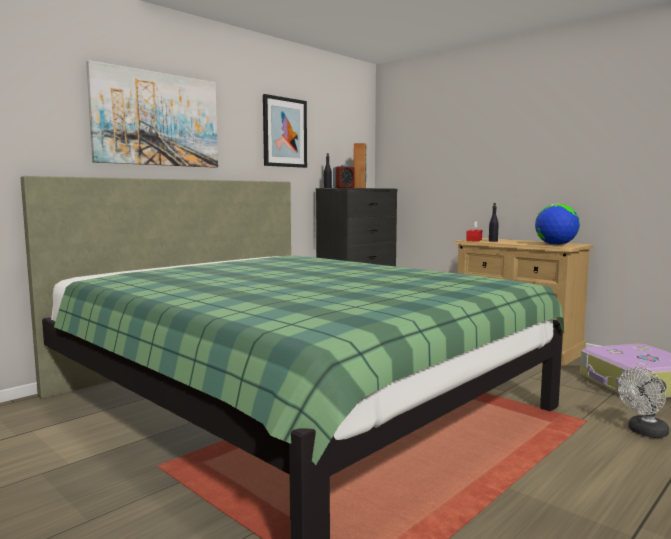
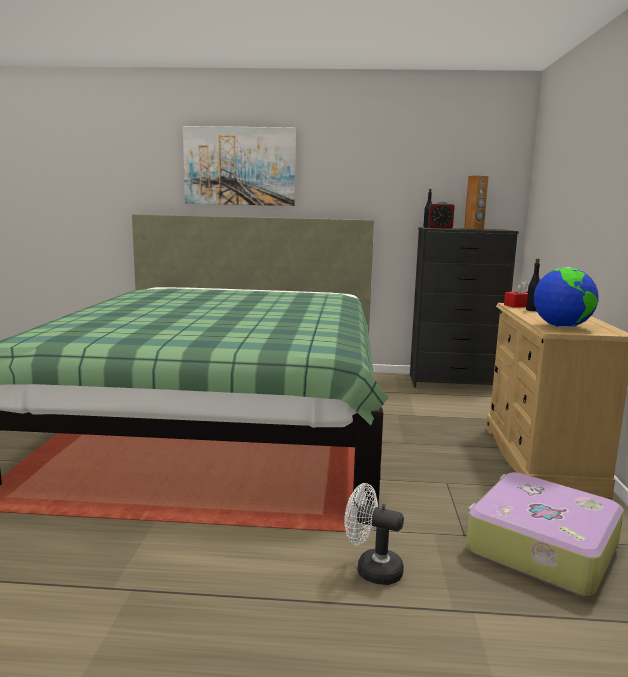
camera: 50 degrees right, 5 degrees up
picture [263,94,307,168] -> none

